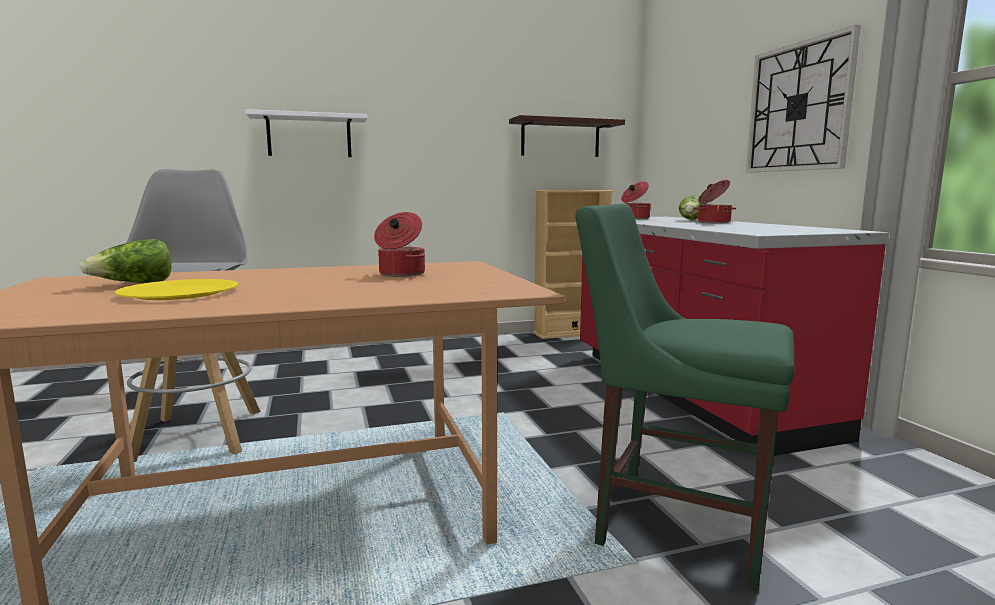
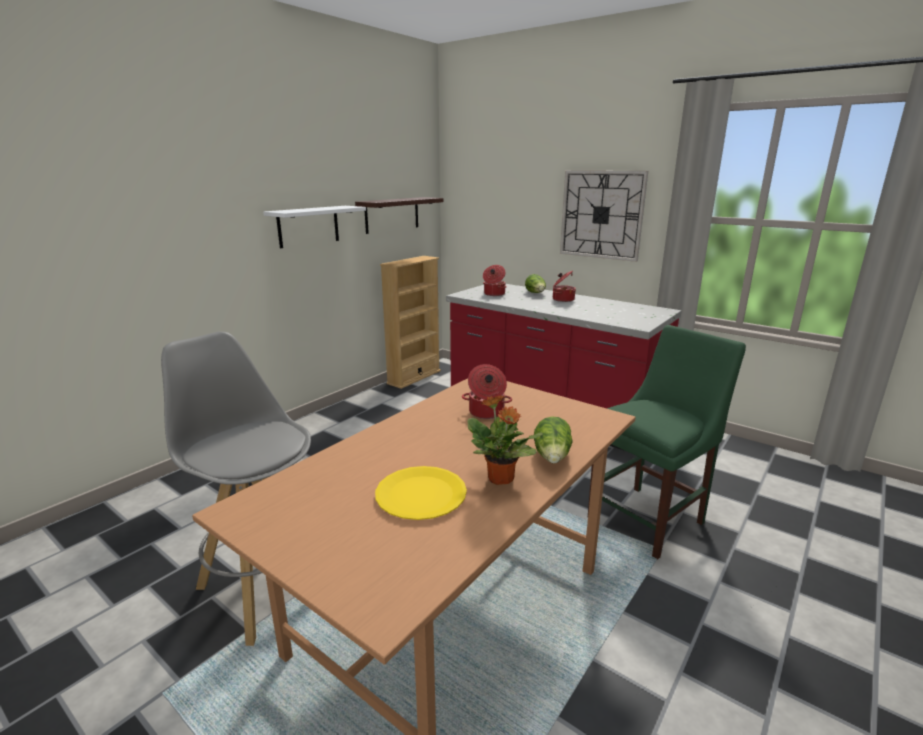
camera: 35 degrees left, 10 degrees up
lettuce [80,239,172,283] -> lettuce moved to [534,416,573,463]
white shelf [245,109,367,157] -> white shelf moved to [263,206,366,248]
green chair [576,203,795,591] -> green chair turned 150 degrees clockwise [588,325,746,560]
none -> potted plant [467,396,543,485]

